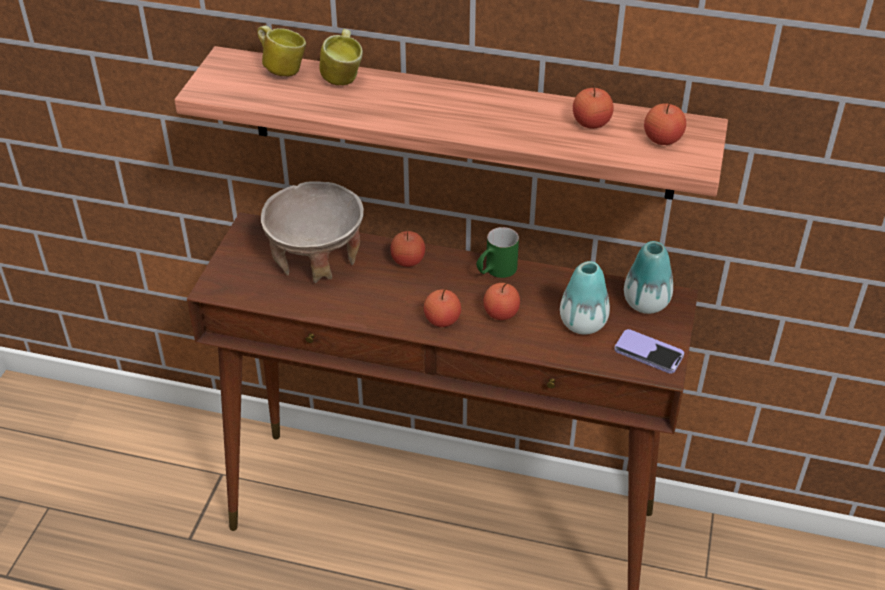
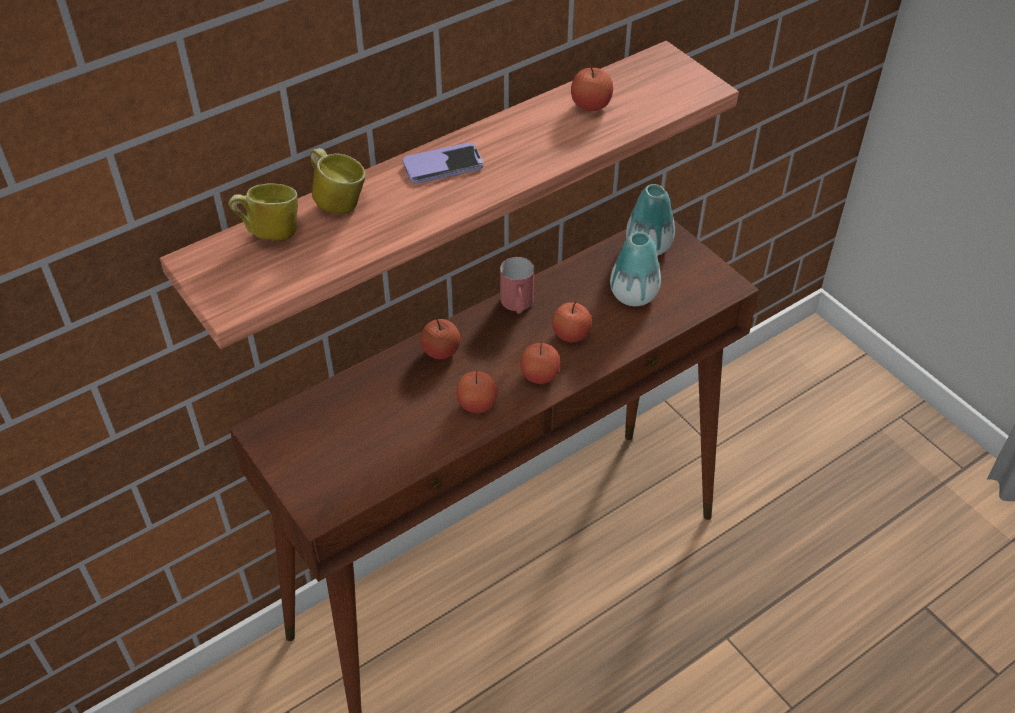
camera: 50 degrees left, 5 degrees up
beige bowl [261,181,364,283] -> none
green mug [476,227,519,278] -> red mug [500,257,534,314]
phone [615,329,684,374] -> phone moved to [403,142,484,184]
apple [644,99,686,145] -> apple moved to [456,370,497,413]

